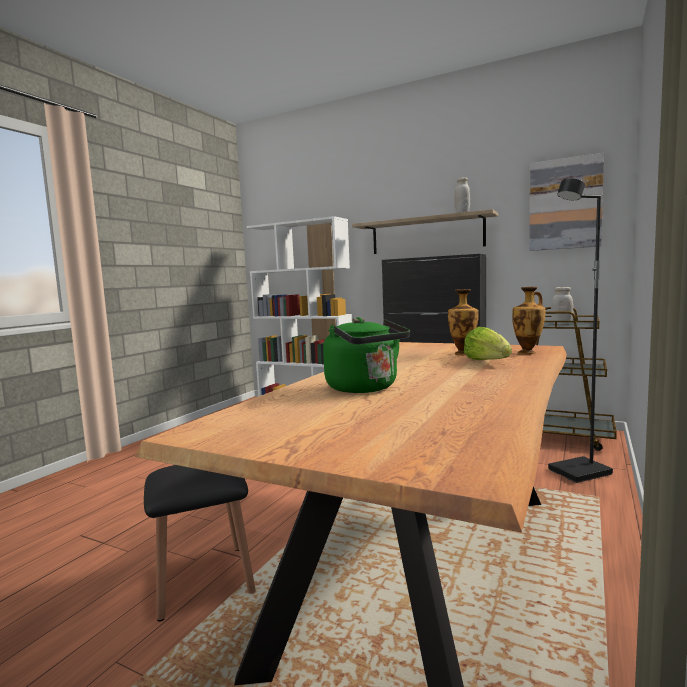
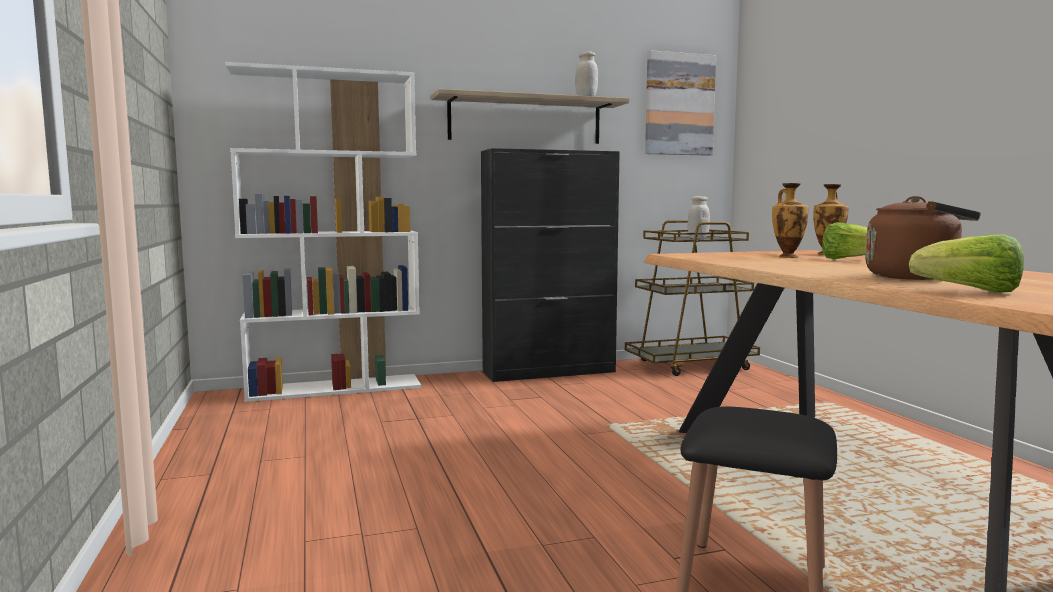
camera: 45 degrees left, 0 degrees up
green kettle [323,317,410,393] -> brown kettle [865,196,981,280]
black floor lamp [548,178,613,483] -> none
none -> lettuce [909,234,1024,293]

